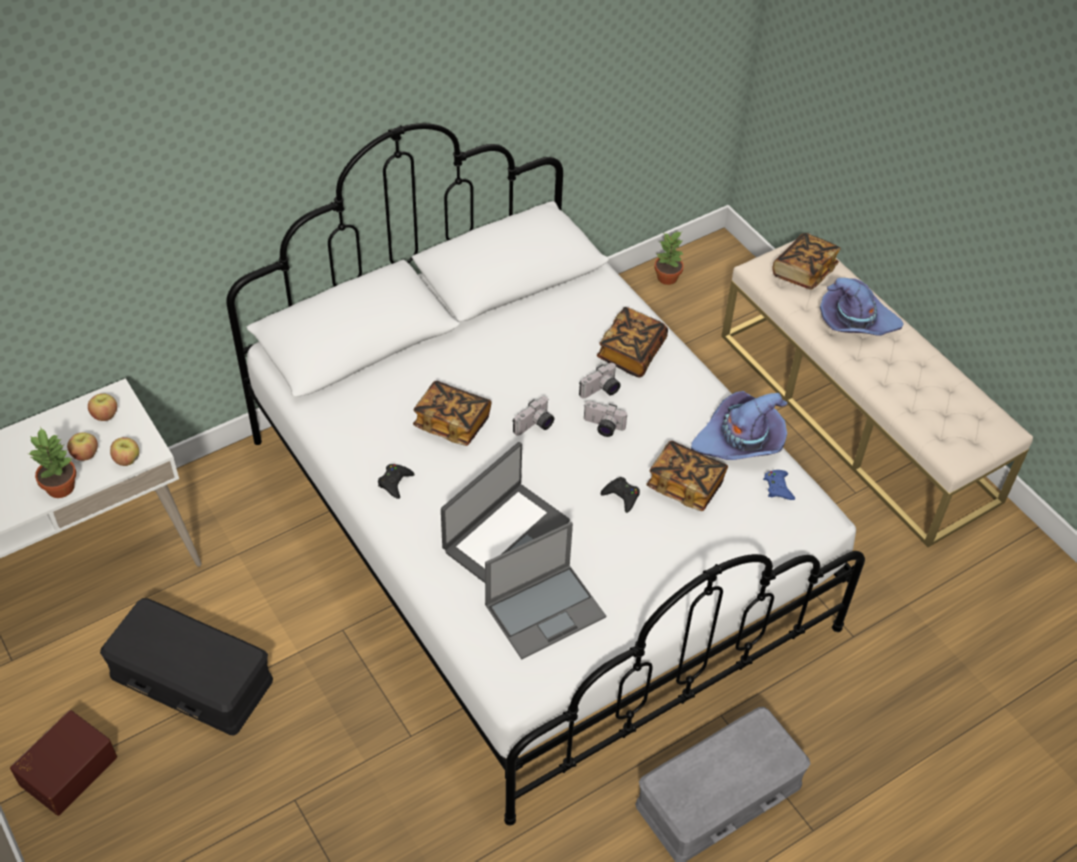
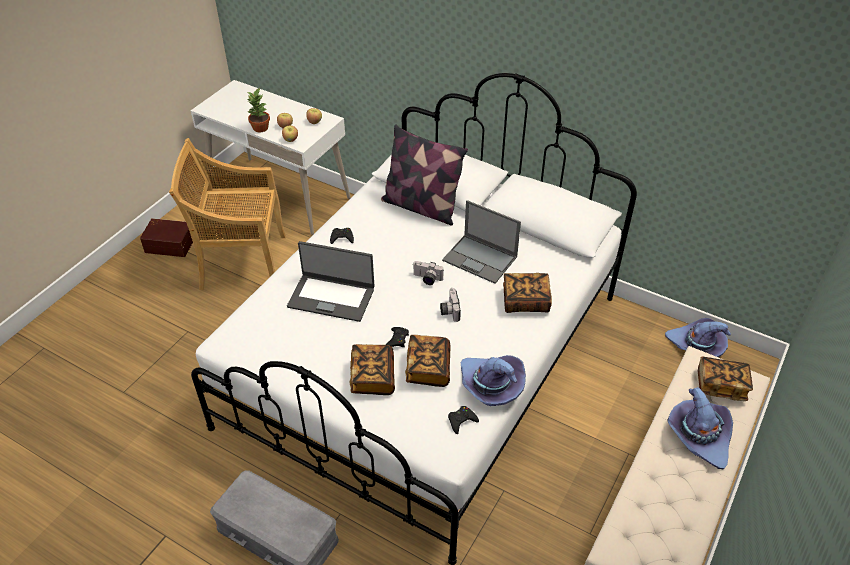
camera: 65 degrees right, 5 degrees down
black storage box [100,598,273,735] -> beige chair [169,138,286,290]
book [413,381,492,446] -> book moved to [350,344,395,395]
laptop [485,522,606,659] -> laptop moved to [442,200,521,284]
camera [579,363,621,398] -> none
potted plant [654,231,684,285] -> purple hat [665,318,731,357]
blue game controller [763,470,795,500] -> black game controller [448,406,479,434]
none -> pillow [381,124,468,225]

